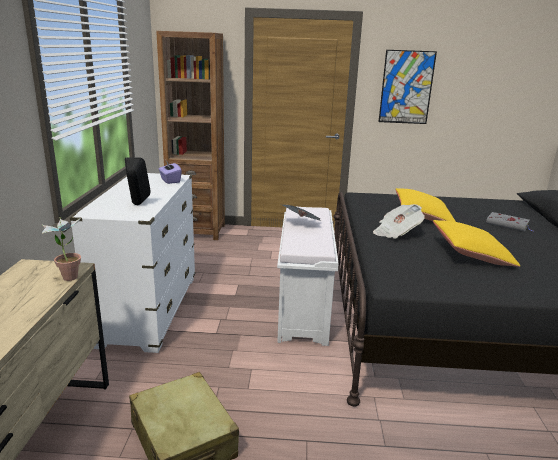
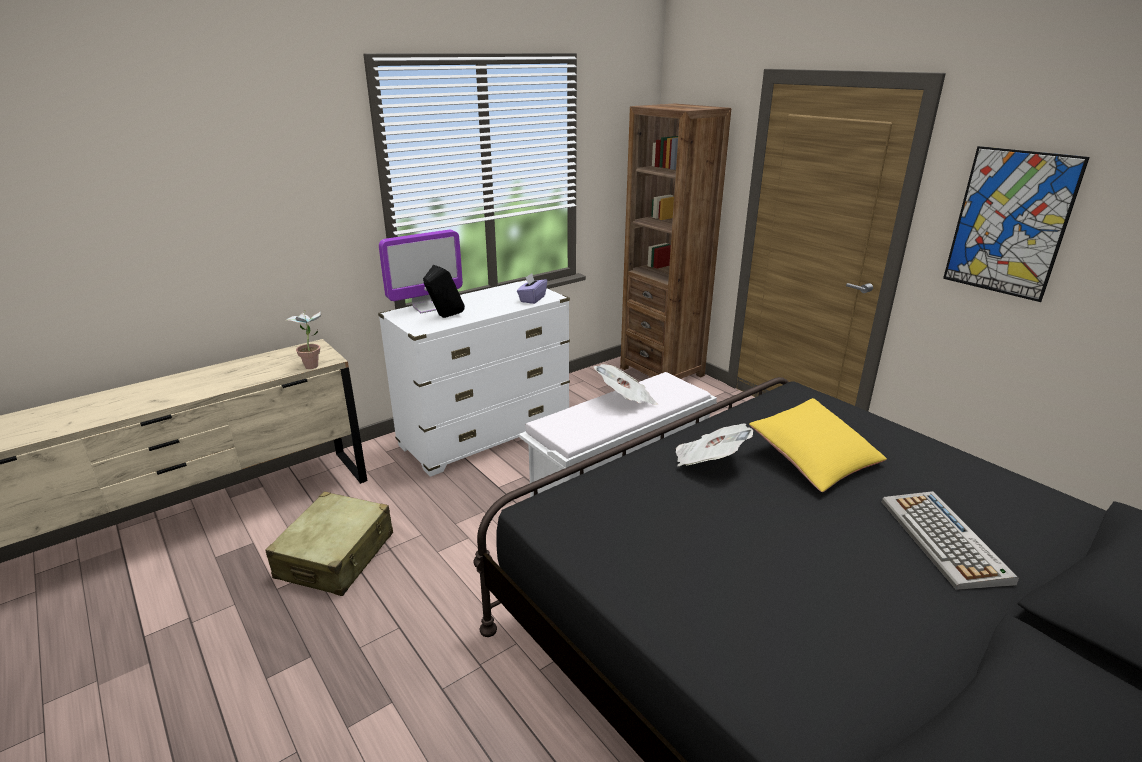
camera: 50 degrees right, 5 degrees up
yellow pillow [433,220,520,267] -> none
grey book [486,212,533,232] -> keyboard [882,491,1019,590]
none -> monitor [379,229,463,313]

